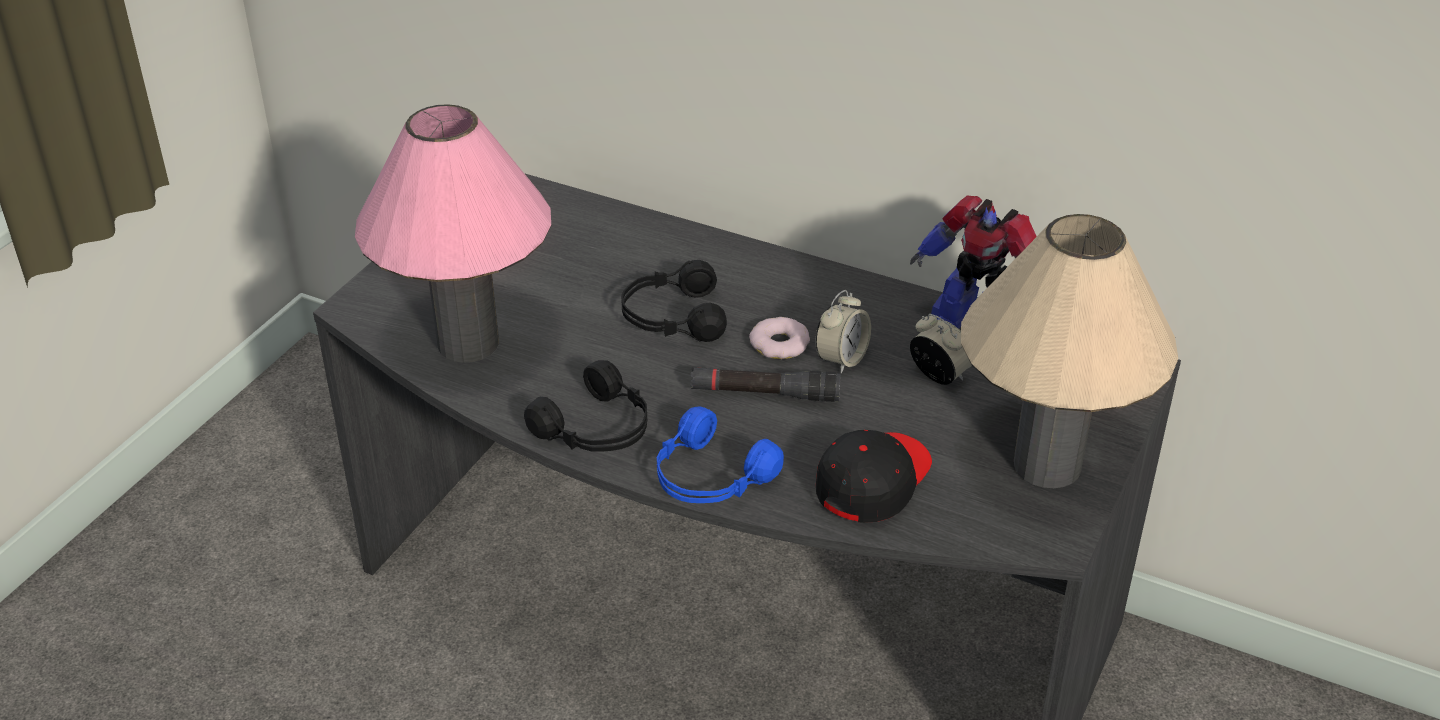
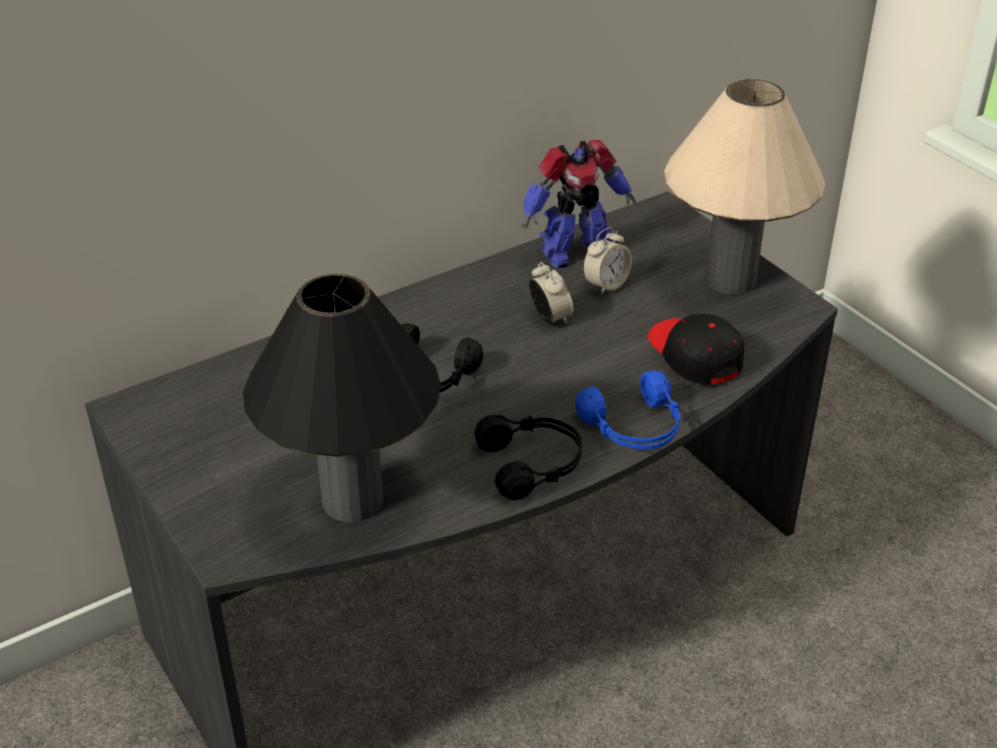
camera: 60 degrees left, 0 degrees up
pink table lamp [355,104,551,363] -> black table lamp [243,274,441,522]
black flashlight [690,367,841,402] -> none
donut [749,317,810,359] -> none
alarm clock [910,314,972,385] -> alarm clock turned 150 degrees clockwise [583,227,632,295]

